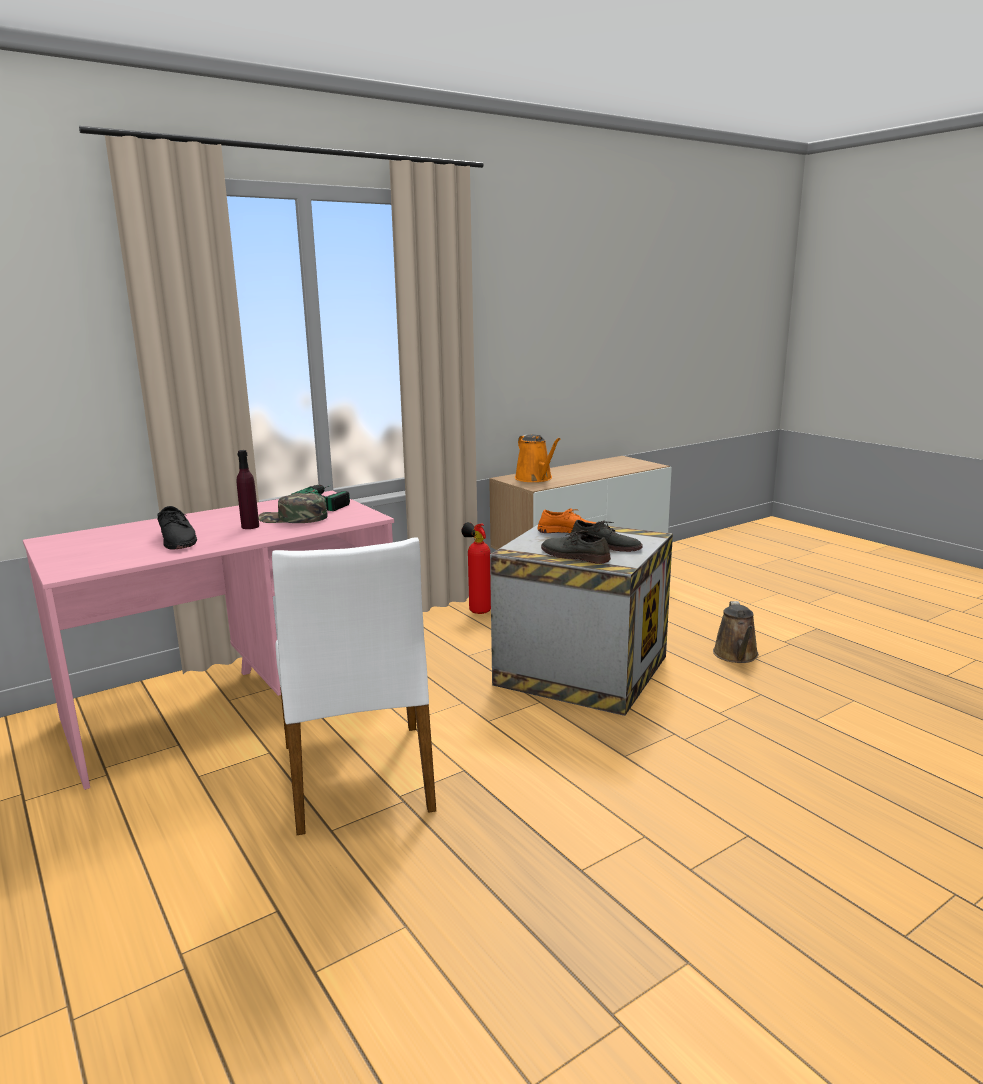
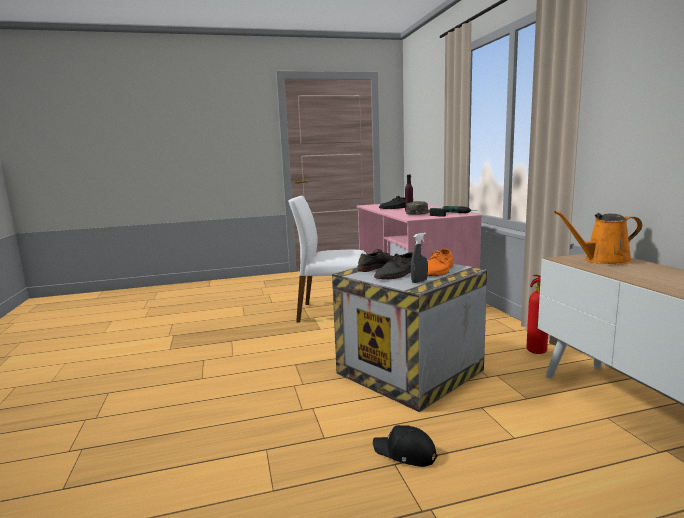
camera: 110 degrees right, 5 degrees down
brown watering can [713,601,759,663] -> black cap [373,425,437,467]
none -> grey spray bottle [411,233,428,283]

